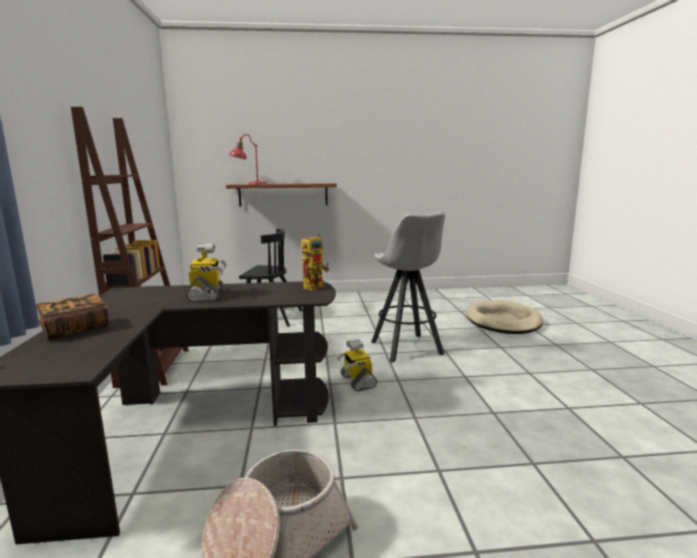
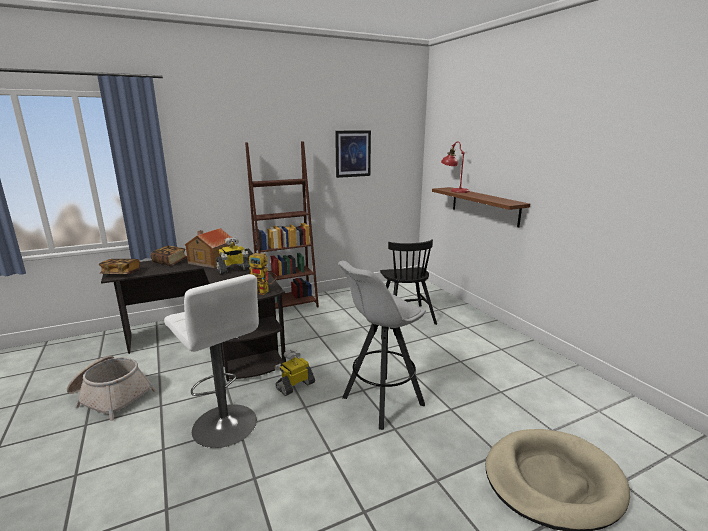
camera: 70 degrees right, 5 degrees up
none -> book [99,259,140,274]
none -> white stool [164,274,259,448]
none -> toy house [185,228,235,268]
none -> picture [335,130,371,178]

